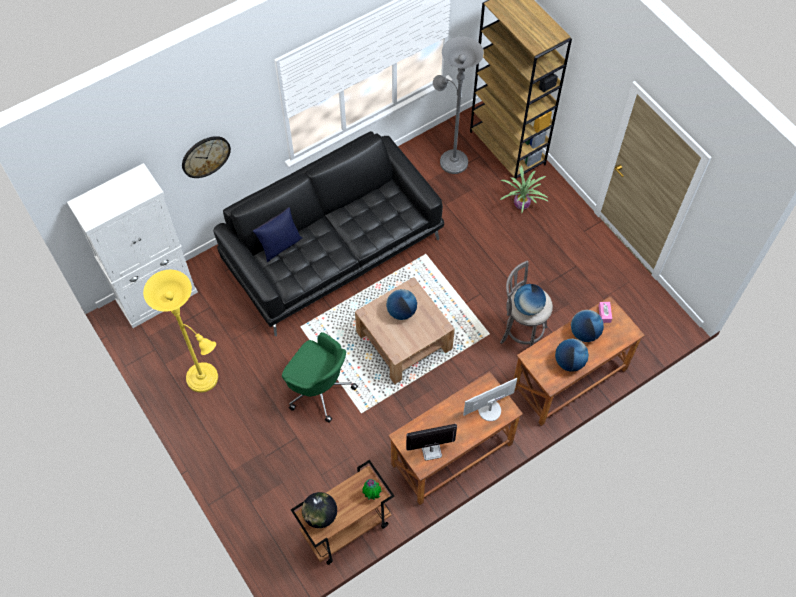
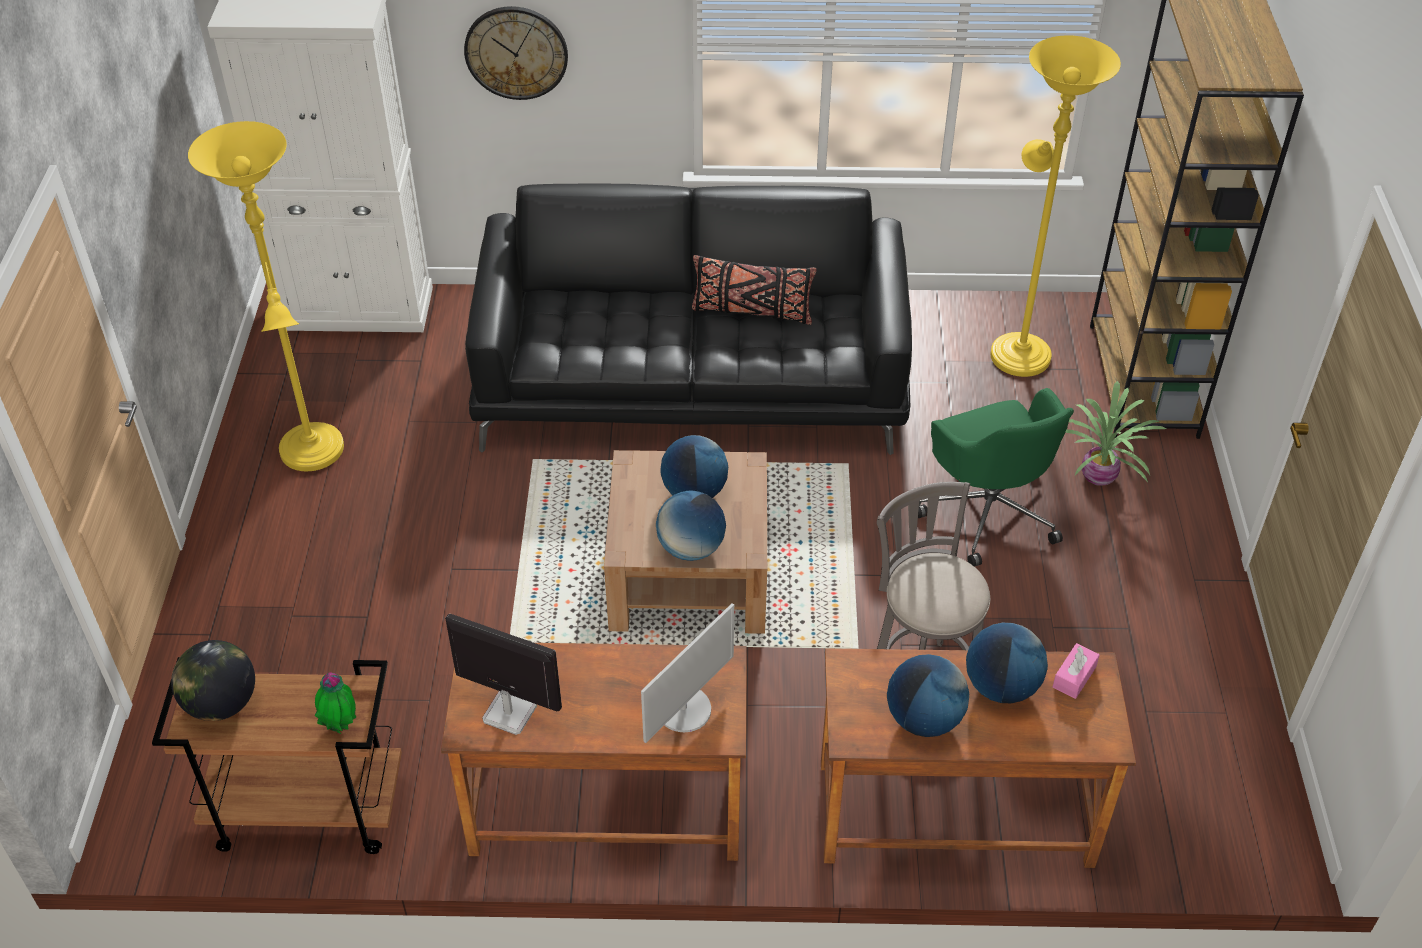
camera: 35 degrees right, 15 degrees down
blue pillow [253,207,302,262] -> none
green office chair [282,332,358,423] -> green office chair moved to [918,388,1074,567]
grey floor lamp [433,36,484,174] -> yellow floor lamp [990,35,1121,377]
monitor [463,378,517,421] -> monitor turned 120 degrees clockwise [641,603,734,743]
globe [514,284,546,315] -> globe moved to [656,490,726,561]
none -> black pillow [692,255,816,325]

